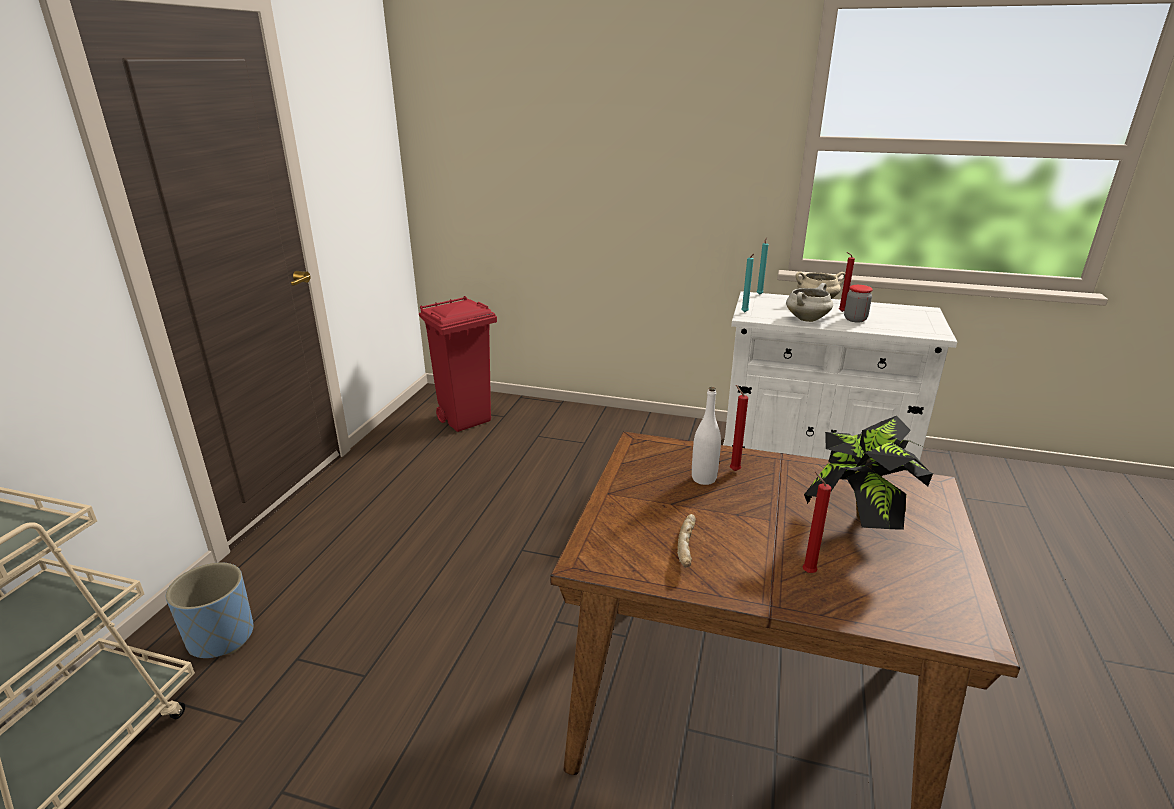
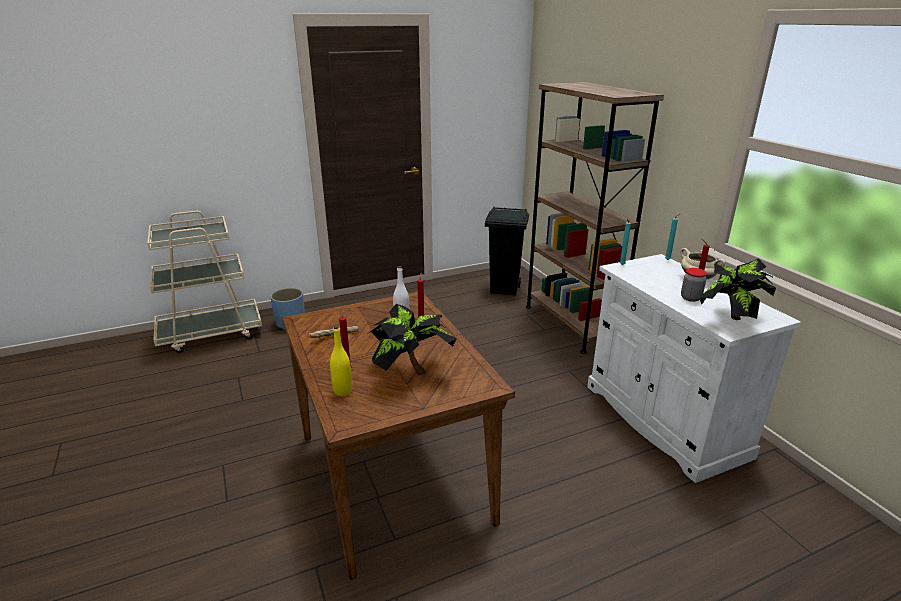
camera: 50 degrees right, 0 degrees up
red trash can [419,296,497,432] -> black trash can [485,207,529,295]
white cooking pot [786,283,833,322] -> none
none -> yellow bottle [330,325,352,396]
none -> brown bookcase [526,82,664,354]
none -> potted plant [700,258,776,320]

